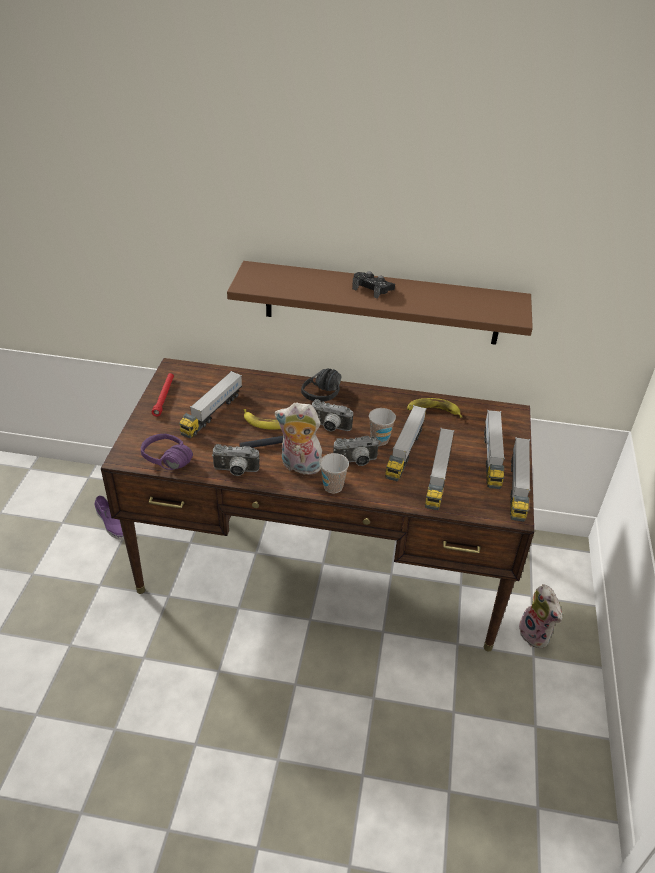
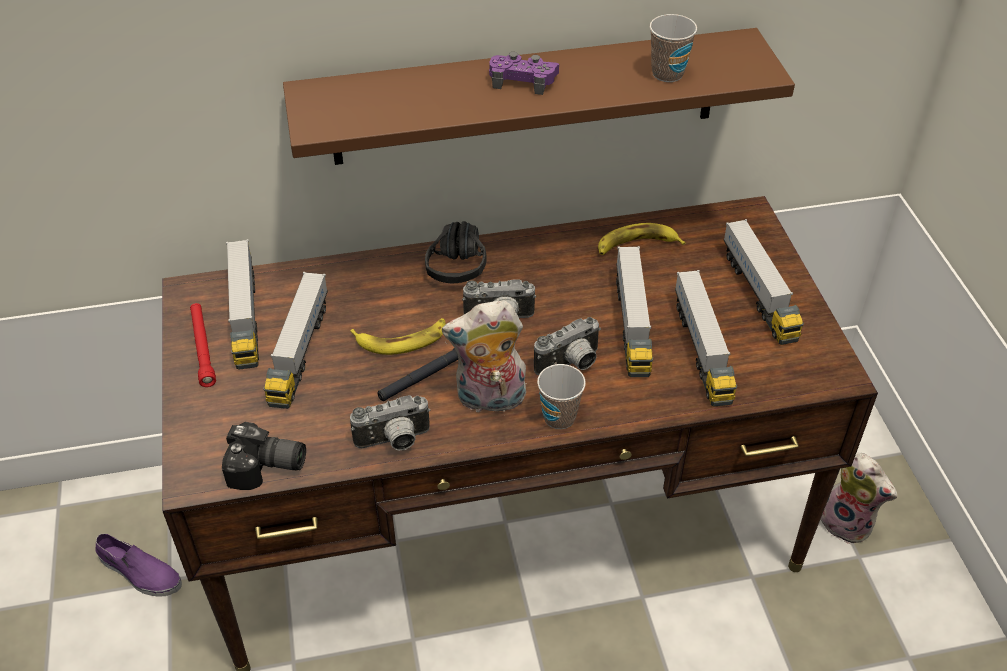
camera: 20 degrees left, 5 degrees up
purple headphones [141,434,193,470] -> camera [222,422,306,490]
black game controller [352,271,395,299] -> purple game controller [489,52,559,95]
cup [369,408,396,446] -> cup moved to [650,14,697,82]
toy truck [510,437,530,522] -> toy truck moved to [226,239,259,370]

